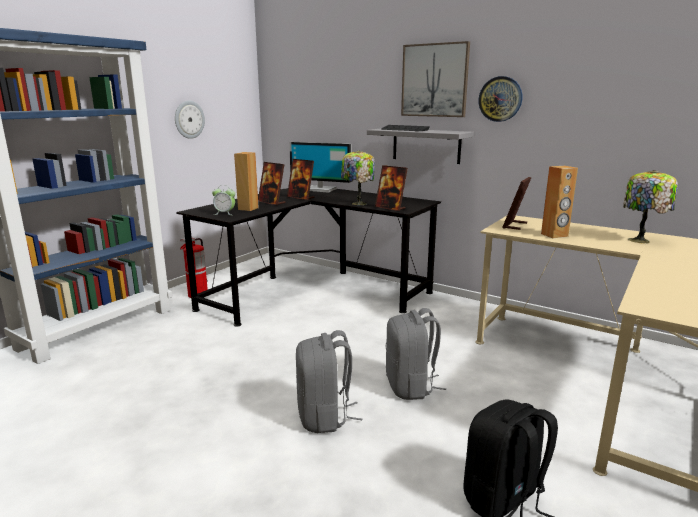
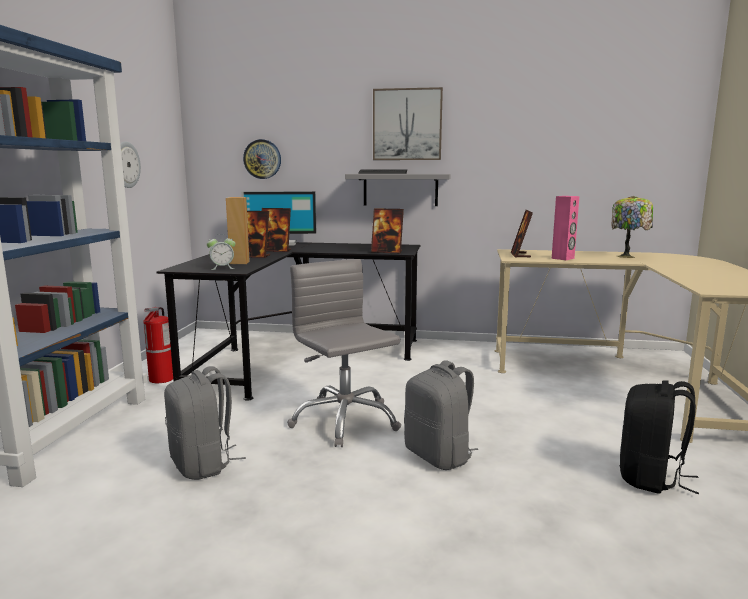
camera: 25 degrees left, 5 degrees down
table lamp [341,151,375,205] -> none
grey backpack [385,308,446,400] -> grey backpack moved to [164,366,246,480]
wall clock [478,76,522,122] -> wall clock moved to [243,139,281,179]
brown speaker [541,166,578,238] -> pink speaker [552,196,579,260]
none -> grey office chair [287,259,401,447]

